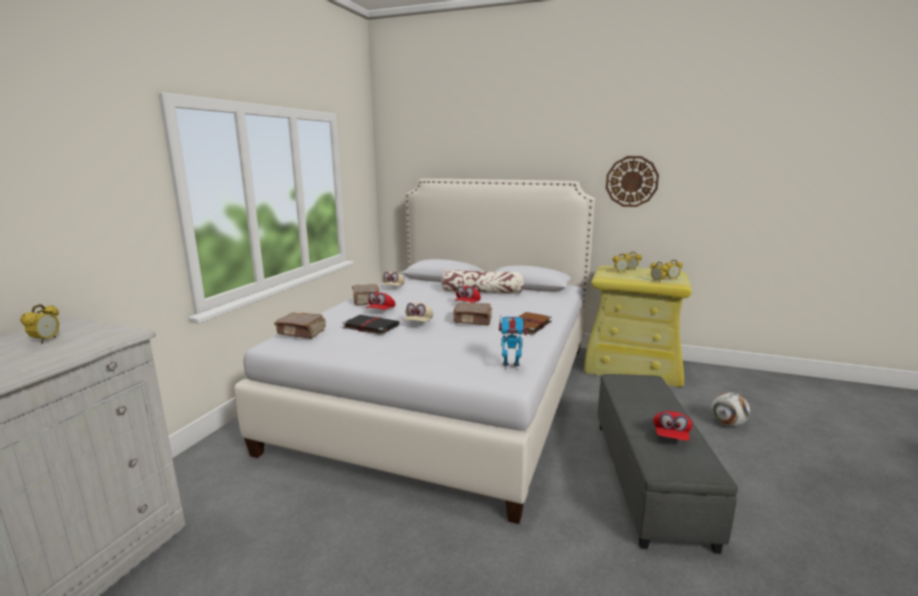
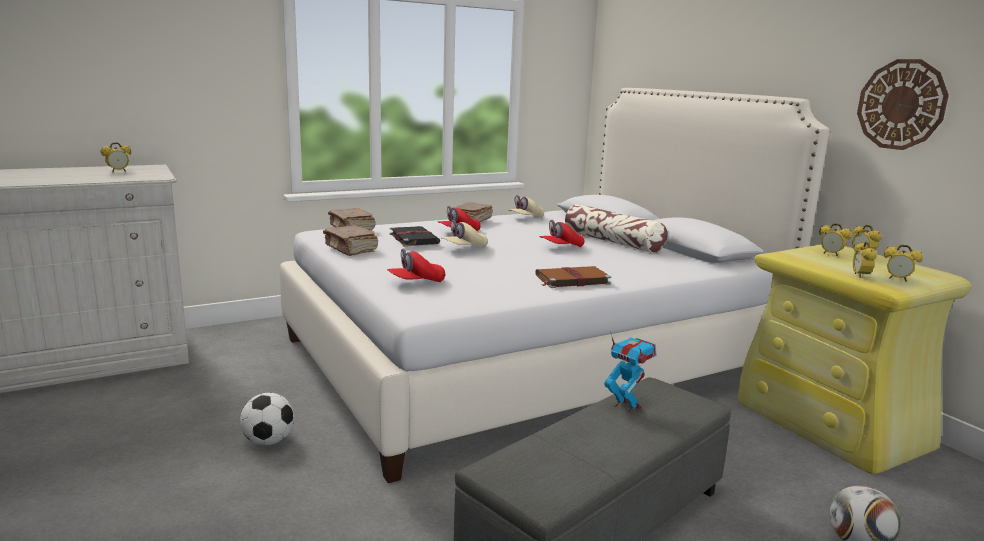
camera: 40 degrees right, 0 degrees up
brown book [453,303,492,325] -> brown book moved to [323,225,378,256]
toy robot [499,315,526,370] -> toy robot moved to [605,331,657,412]
red cap [653,411,693,441] -> red cap moved to [387,249,445,282]
none -> football [240,393,294,445]

